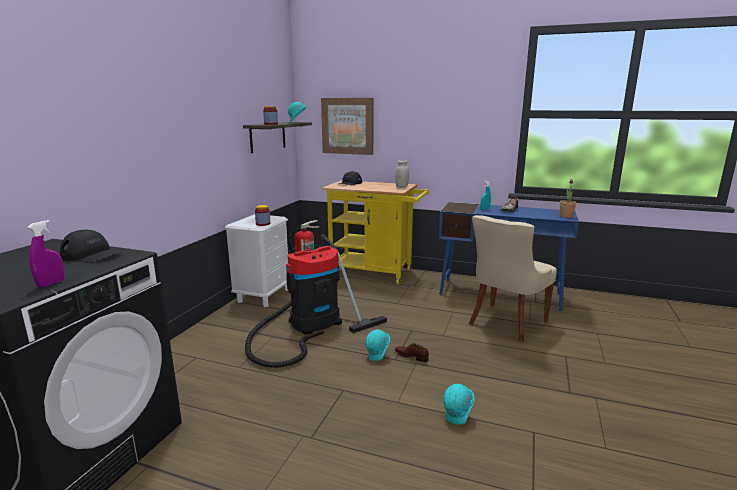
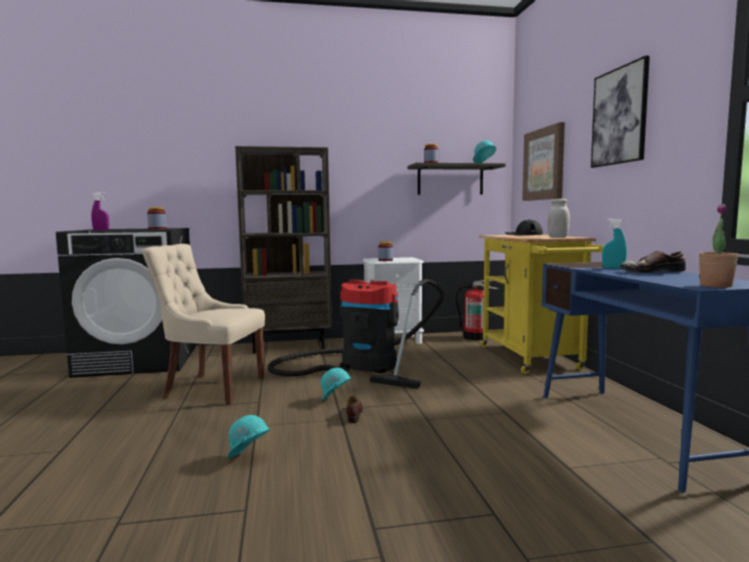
camera: 60 degrees right, 10 degrees down
black cap [60,230,122,263] -> jar [147,207,166,229]
beige chair [469,215,557,342] -> beige chair moved to [142,244,265,404]
none -> brown bookcase [235,146,332,353]
none -> picture [591,56,650,168]

